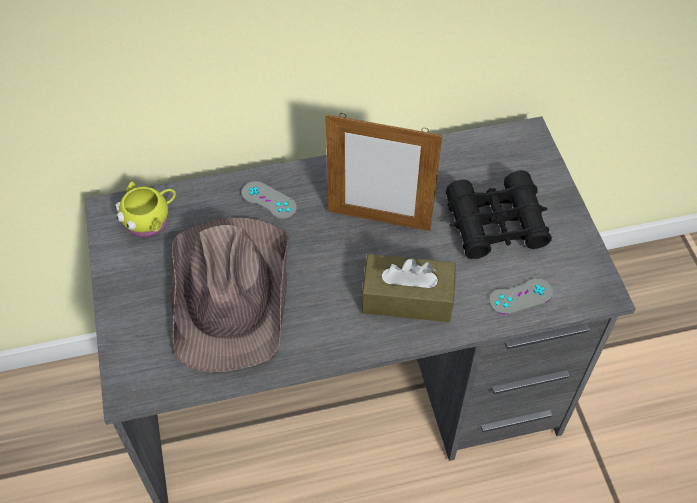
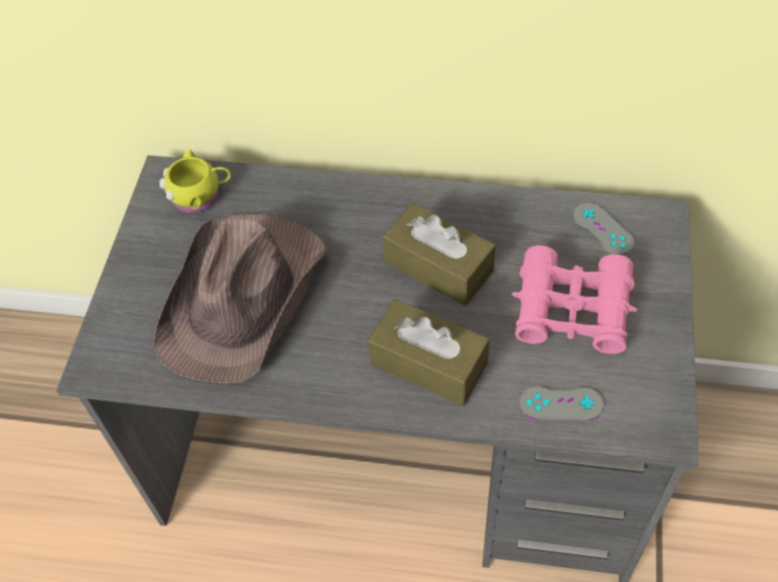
camera: 25 degrees right, 0 degrees up
grey game controller [241,181,297,219] -> grey game controller moved to [573,203,634,255]
picture frame [325,113,442,231] -> brown tissue box [383,203,496,306]
black binoculars [446,170,552,259] -> pink binoculars [512,245,637,354]

